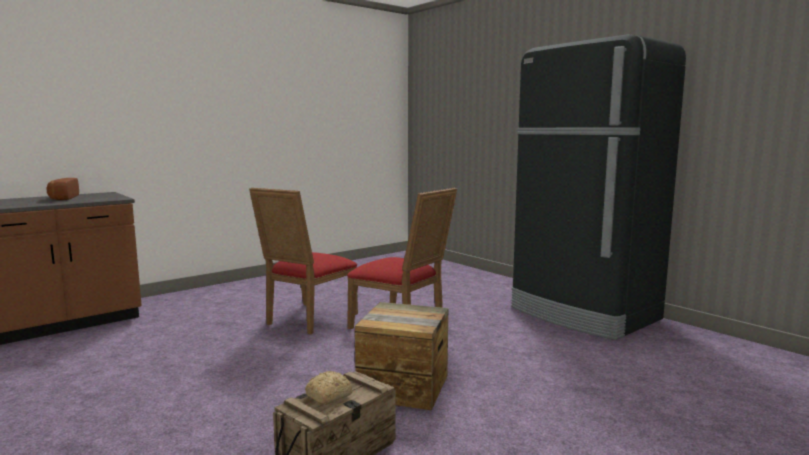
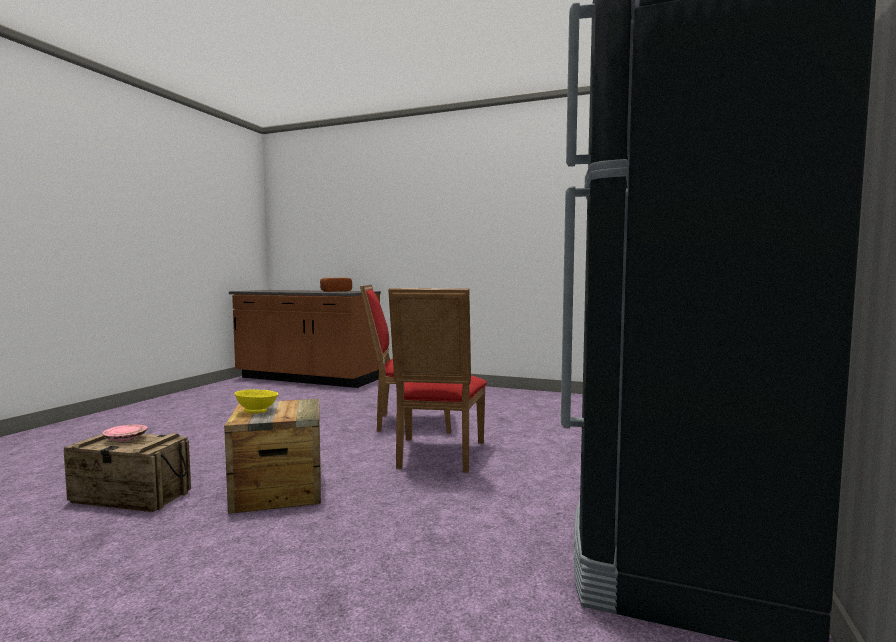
camera: 60 degrees right, 5 degrees down
bread [305,371,352,405] -> pink plate [102,424,147,442]
none -> yellow bowl [234,389,278,414]

